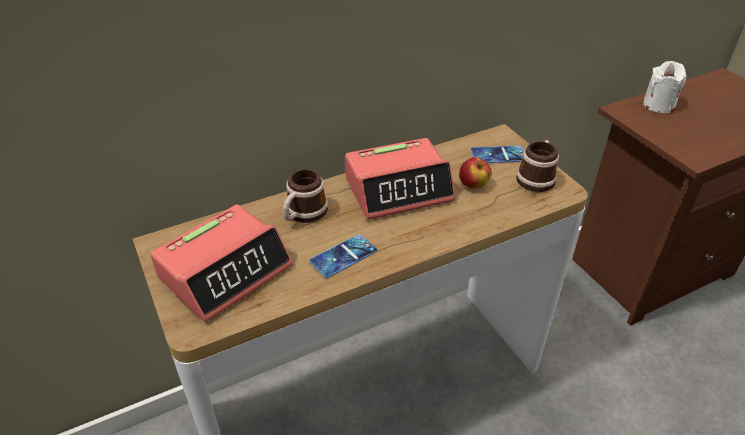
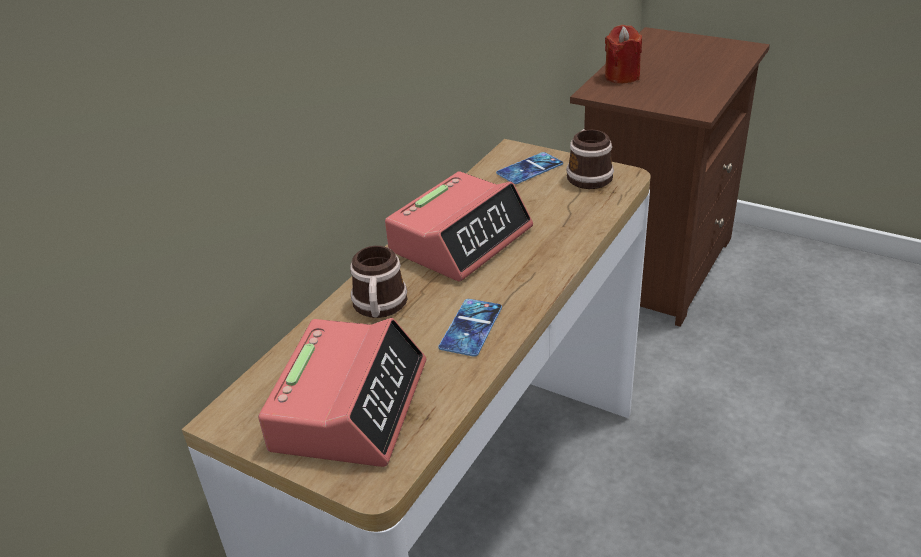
camera: 30 degrees left, 5 degrees down
apple [459,157,492,188] -> none
white candle [643,61,687,113] -> red candle [605,25,642,83]

